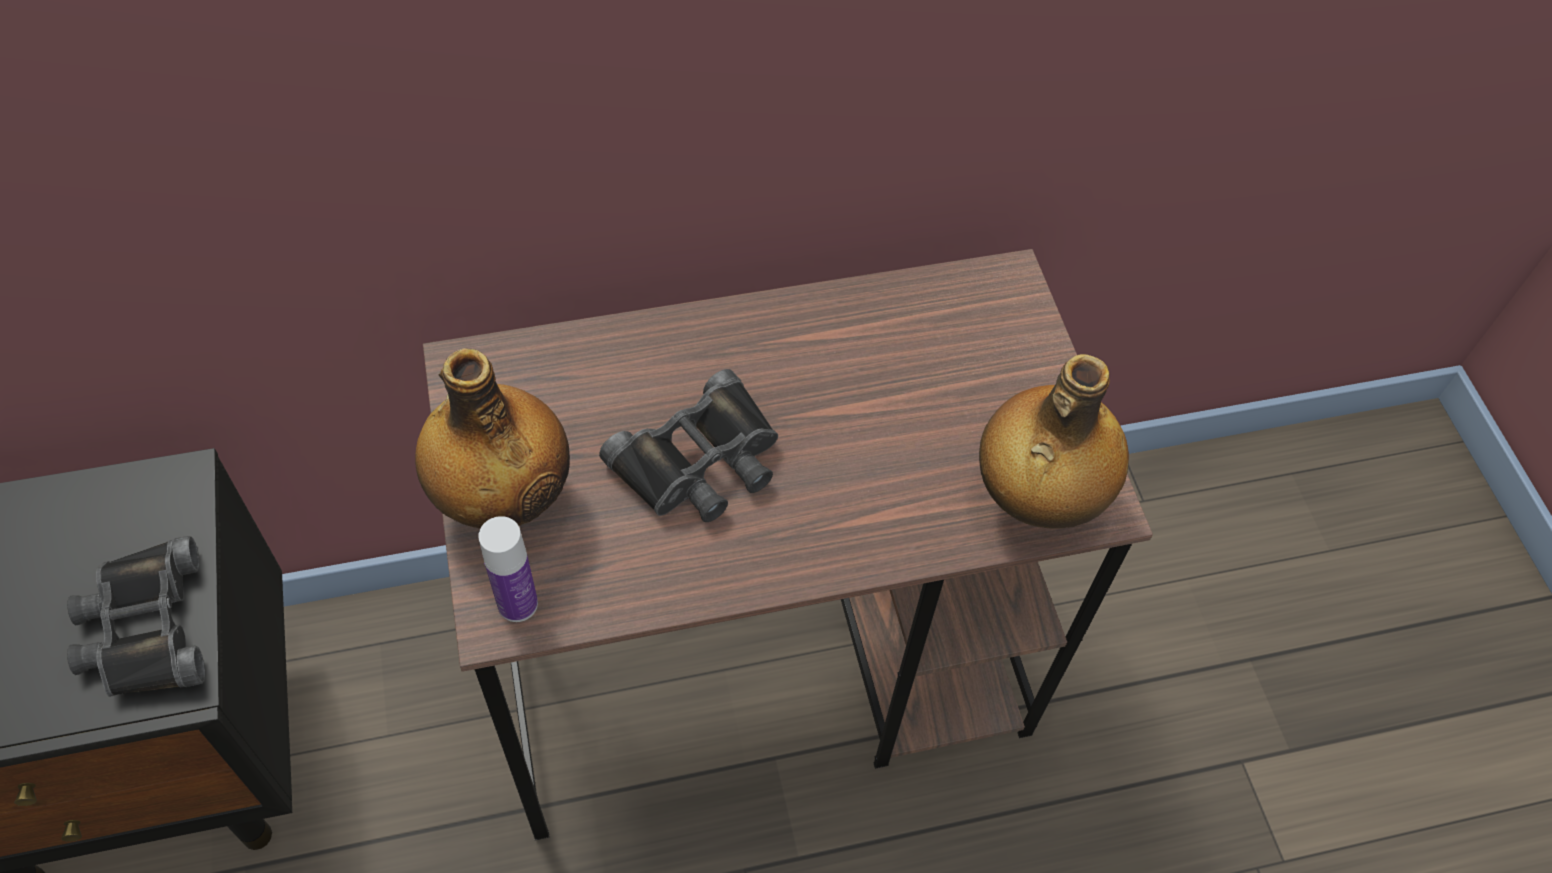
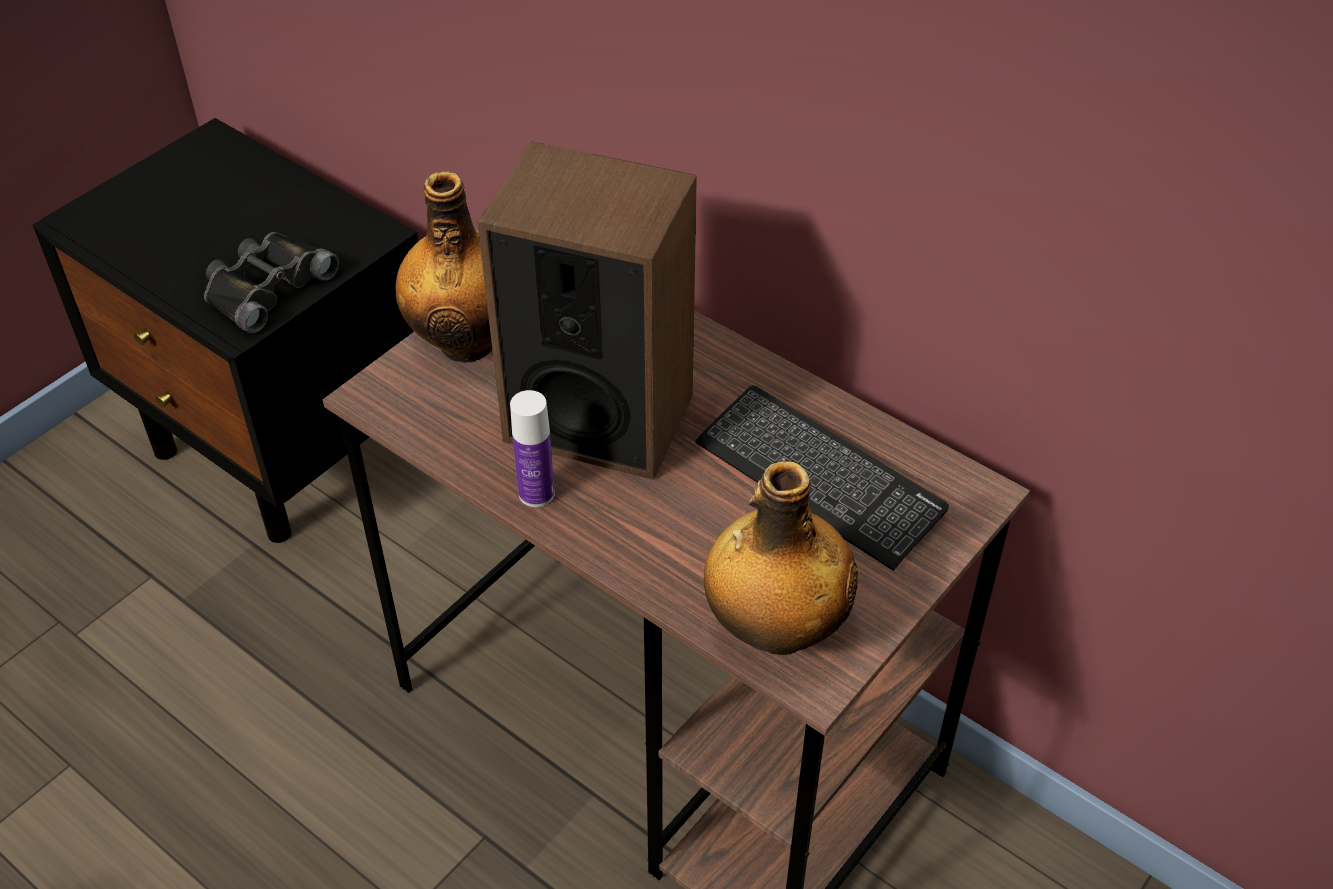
camera: 55 degrees right, 10 degrees down
bottle [478,516,538,622] -> bottle moved to [510,390,555,507]
black binoculars [599,369,778,522] -> speaker [478,141,697,480]
none -> keyboard [695,385,949,571]

